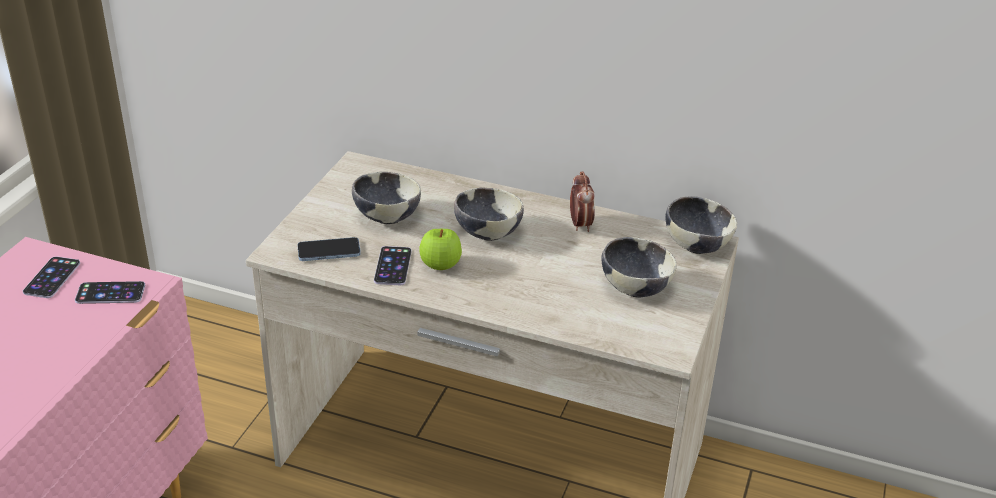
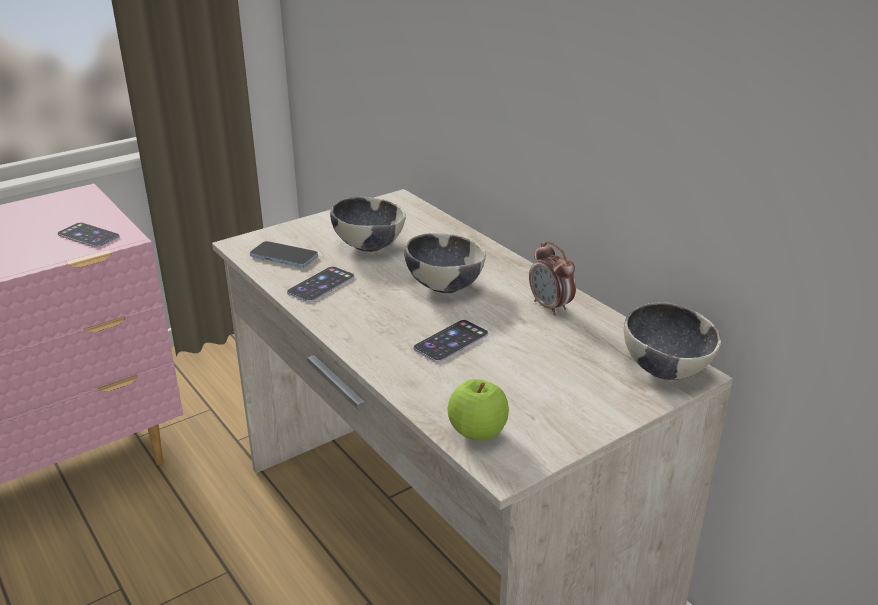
camera: 35 degrees right, 5 degrees down
phone [23,256,80,298] -> phone moved to [413,320,488,363]
apple [419,229,462,270] -> apple moved to [447,379,509,441]
alarm clock [570,171,595,232] -> alarm clock turned 120 degrees clockwise [529,241,576,316]
bowl [601,237,677,298] -> none

